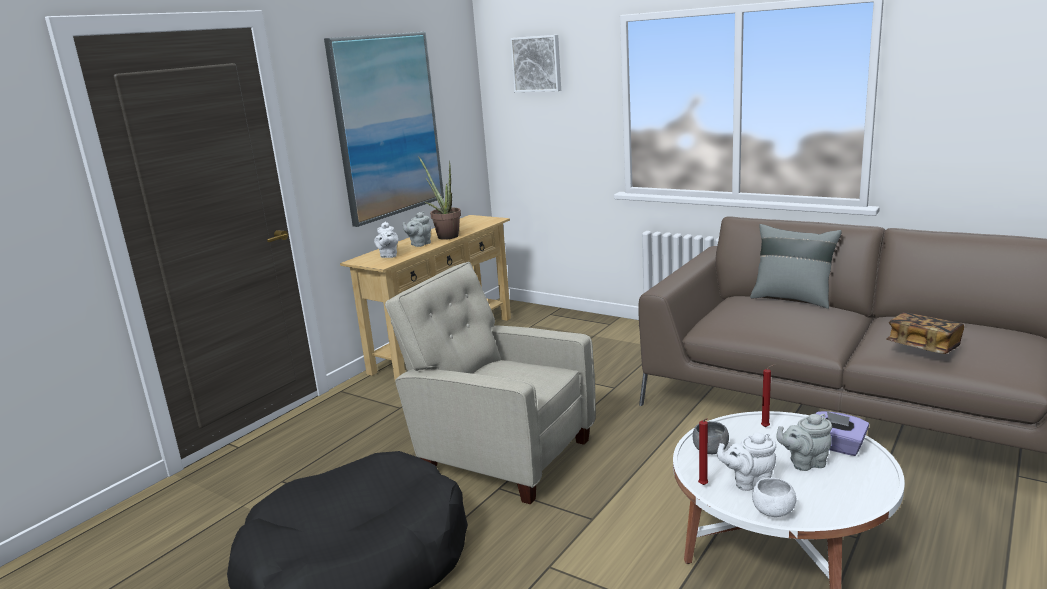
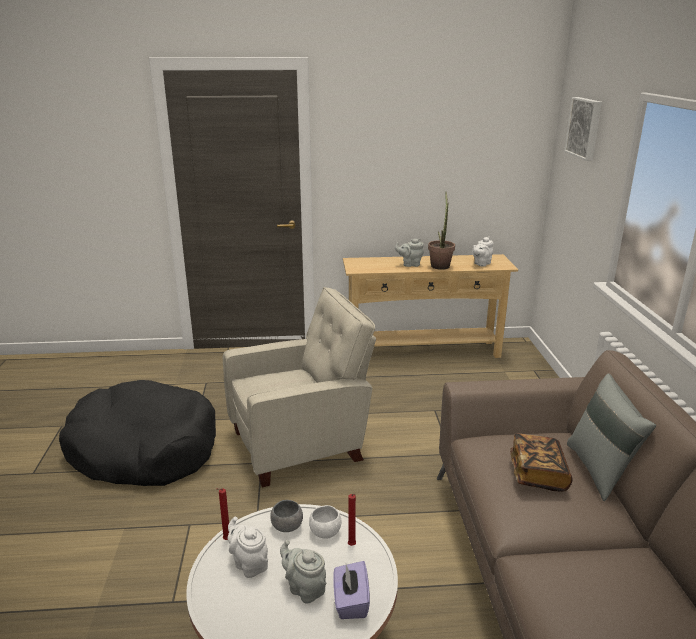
camera: 50 degrees right, 5 degrees up
picture [324,31,444,227] -> none
white teapot [374,221,398,258] -> white teapot moved to [472,237,493,266]
beige armchair [385,262,596,504] -> beige armchair turned 75 degrees clockwise [223,287,376,488]
white bowl [752,478,796,517] -> white bowl moved to [309,505,341,539]
book [887,312,964,354] -> book moved to [510,434,572,492]

